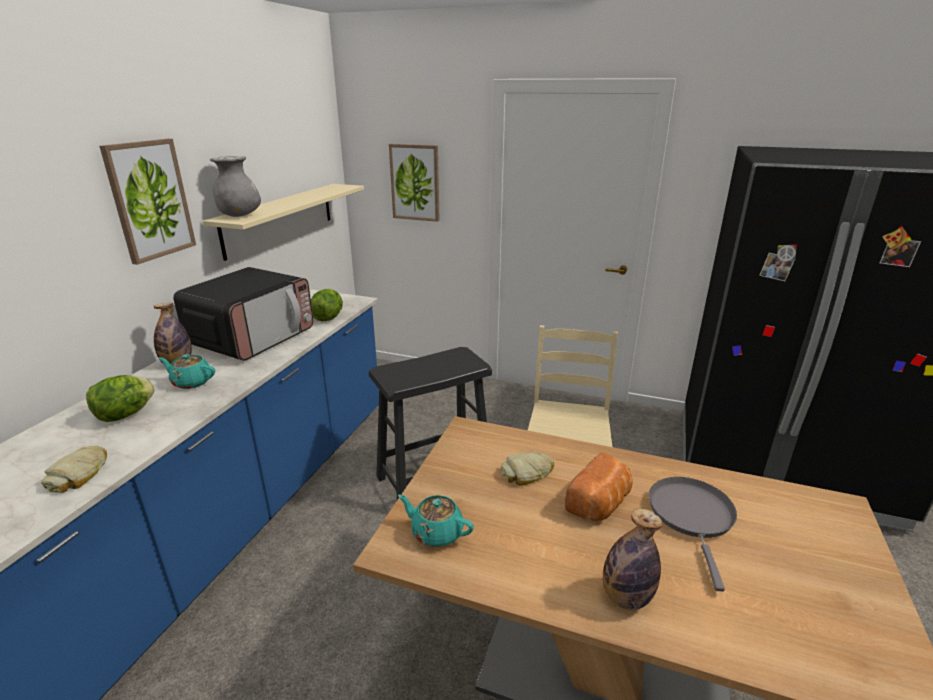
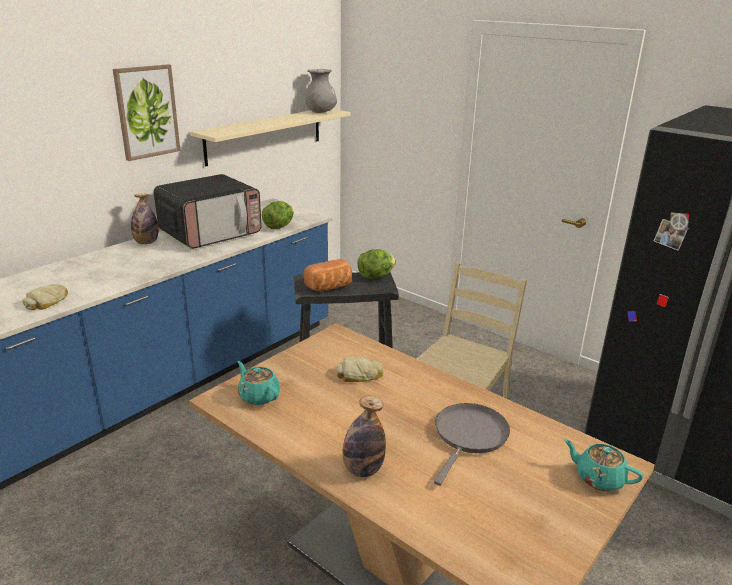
camera: 20 degrees right, 0 degrees up
lettuce [86,375,155,422] -> lettuce moved to [357,249,396,279]
turquoise teapot [159,354,215,389] -> turquoise teapot moved to [564,439,643,491]
grey vase [210,156,261,217] -> grey vase moved to [305,69,337,113]
picture [389,144,440,222] -> none
bread [565,452,633,521] -> bread moved to [304,259,352,292]

